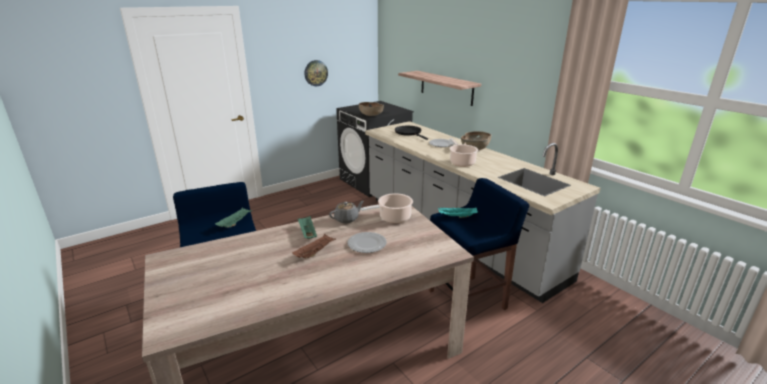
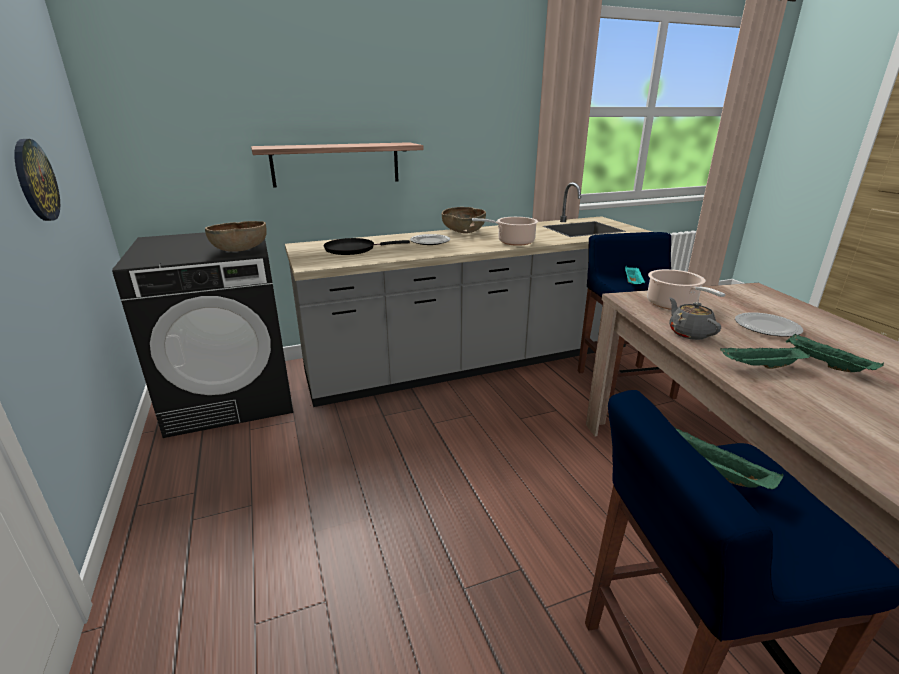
camera: 75 degrees left, 0 degrees up
brown tray [292,234,336,258] -> green tray [786,333,884,372]

